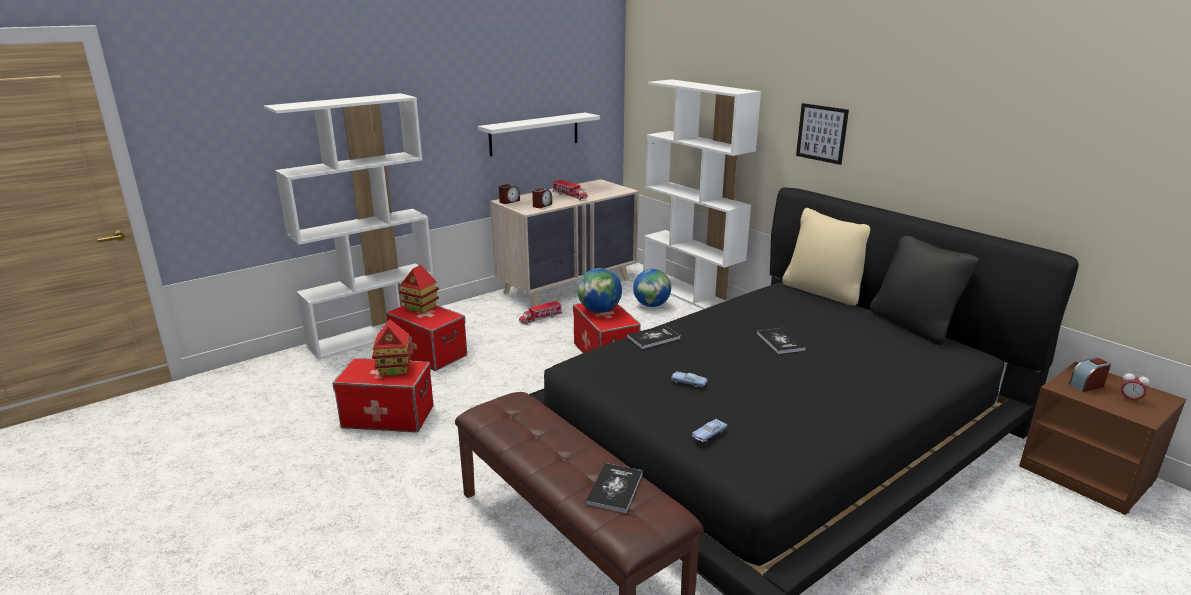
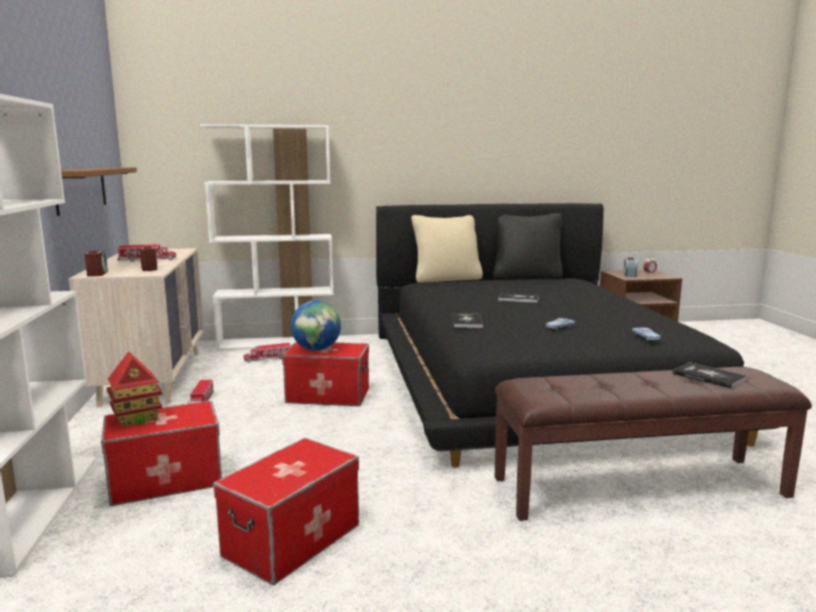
camera: 60 degrees left, 10 degrees down
toy house [372,319,412,376] -> none
white shelf [478,113,600,156] -> brown shelf [56,167,137,216]
globe [633,269,671,307] -> toy truck [244,343,291,363]
picture [796,103,849,165] -> none

